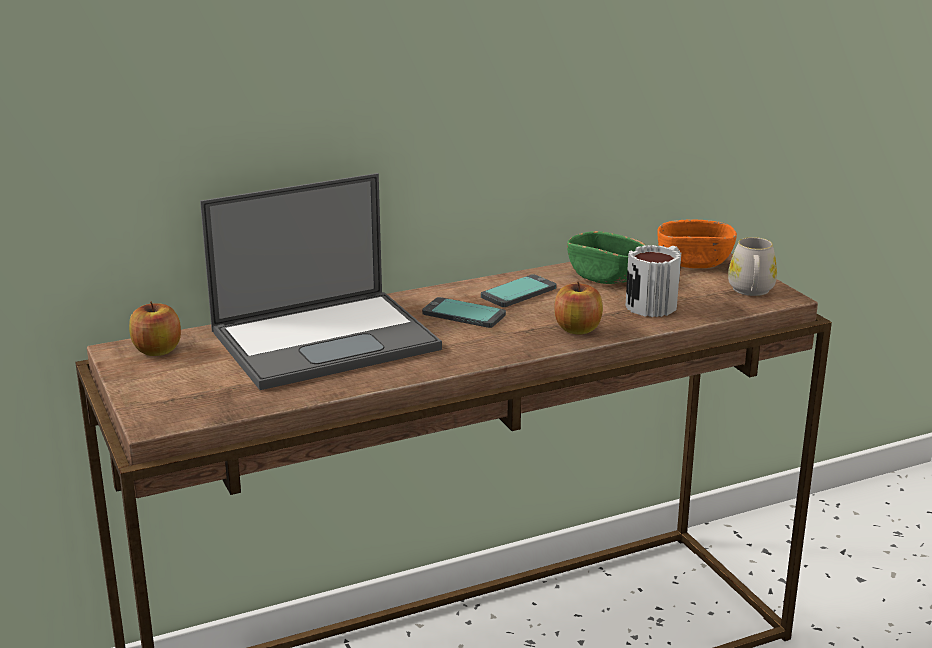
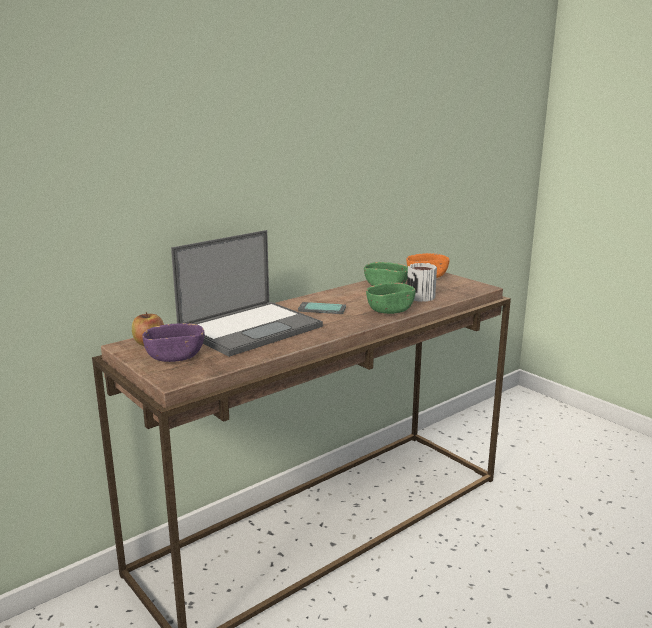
camera: 15 degrees left, 5 degrees down
phone [481,274,556,307] -> none
apple [554,281,603,334] -> green bowl [366,283,416,314]
white mug [728,237,777,296] -> none
none -> purple bowl [142,323,204,362]

